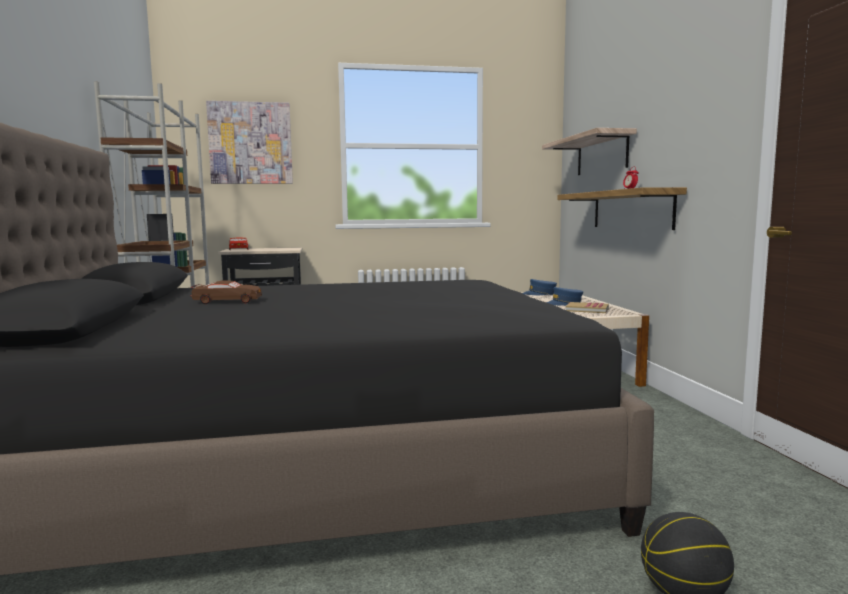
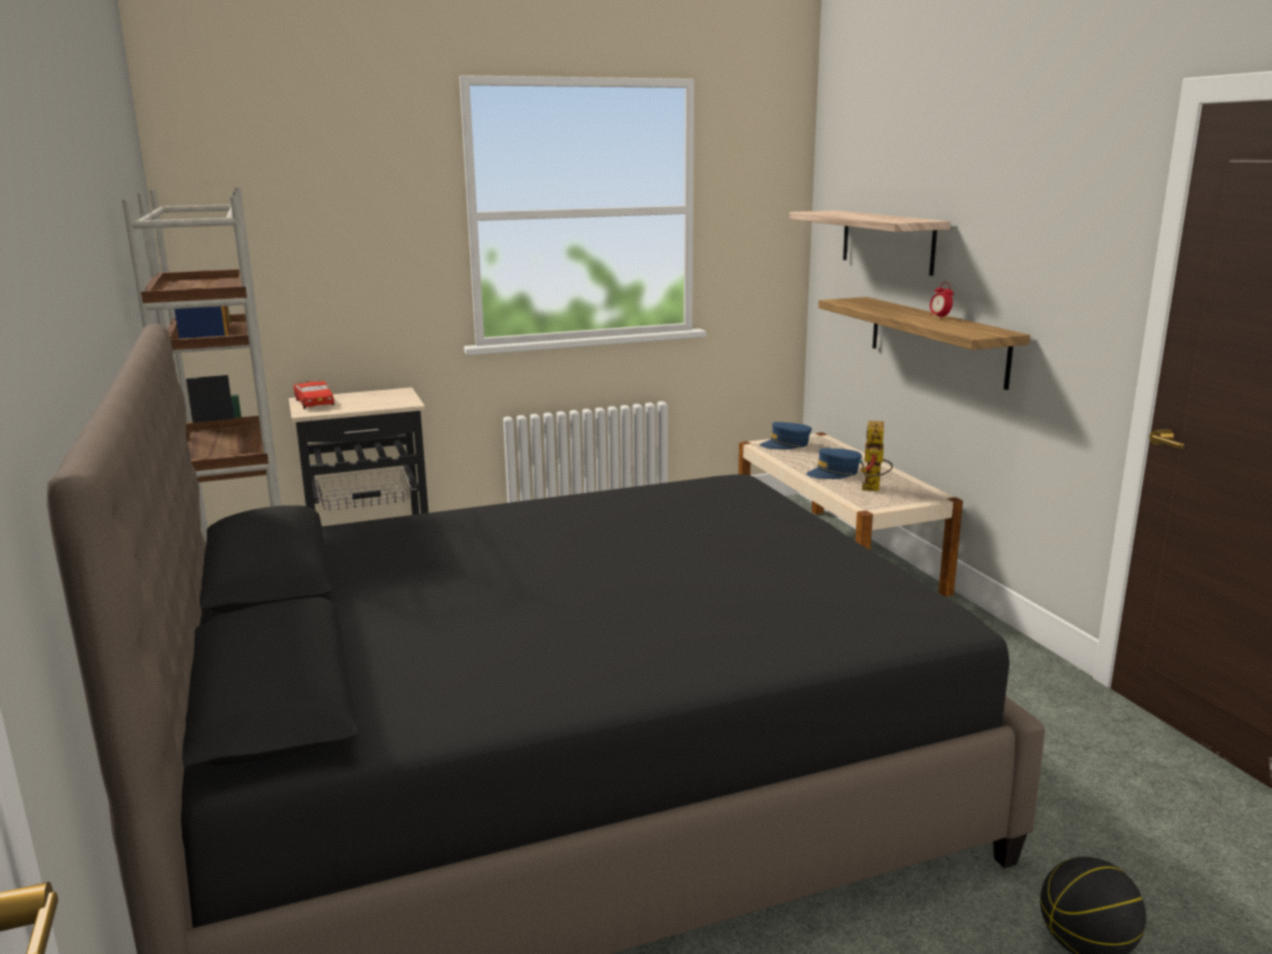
camera: 10 degrees left, 10 degrees up
brown toy car [190,280,262,304] -> none
picture [206,101,293,184] -> none
book [566,302,609,313] -> toy robot [859,421,893,491]

